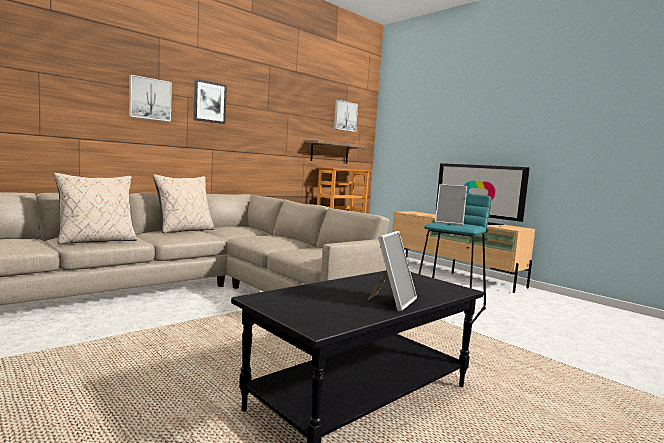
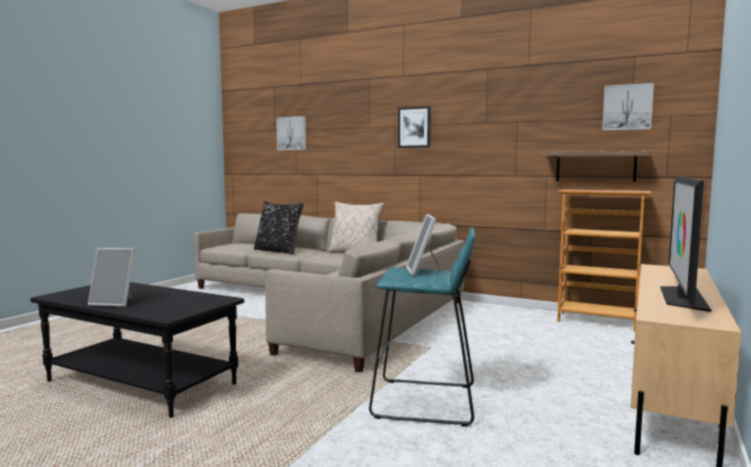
camera: 70 degrees right, 0 degrees up
beige pillow [54,173,137,244] -> black pillow [254,201,304,254]
picture [129,75,172,122] -> picture moved to [276,116,306,150]

